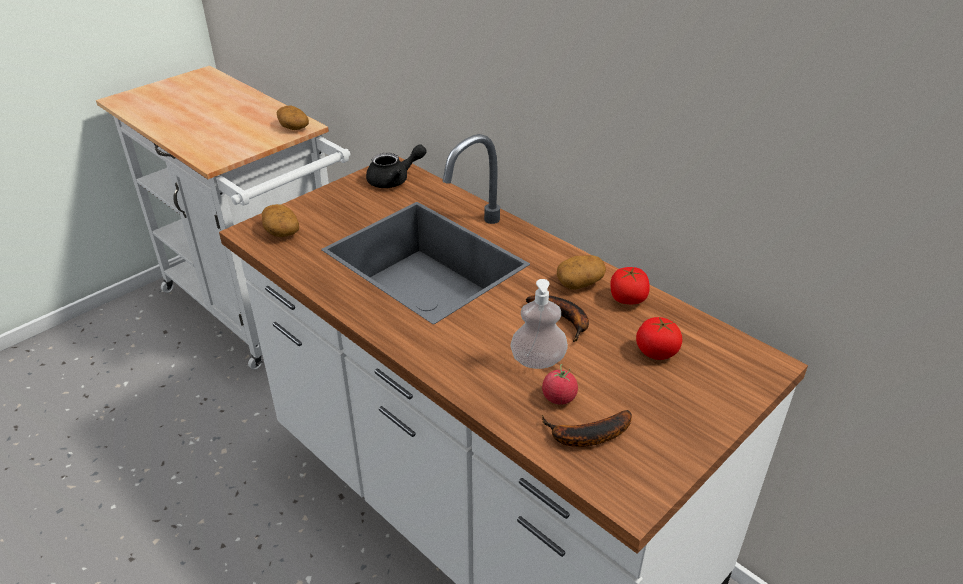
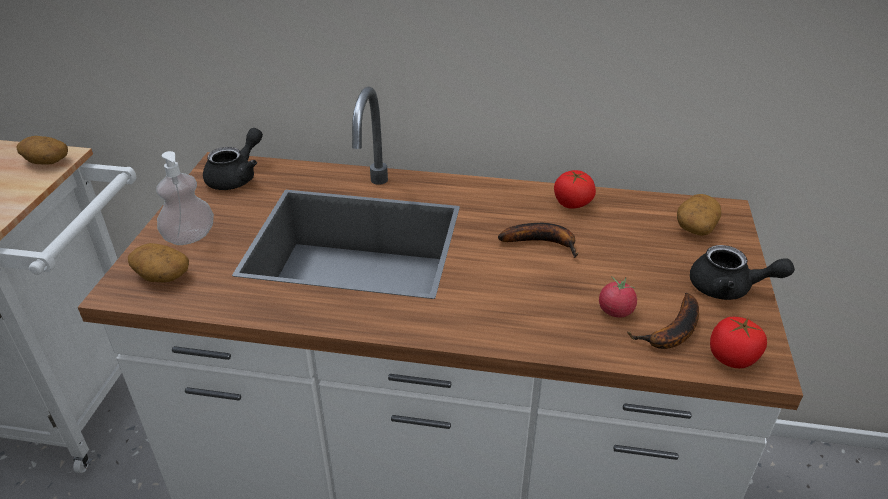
camera: 35 degrees left, 0 degrees up
soap dispenser [510,279,568,369] -> soap dispenser moved to [156,151,214,245]
potato [557,255,606,290] -> potato moved to [677,194,722,236]
tomato [636,317,682,360] -> tomato moved to [710,317,767,368]
none -> black teapot [690,245,795,300]

